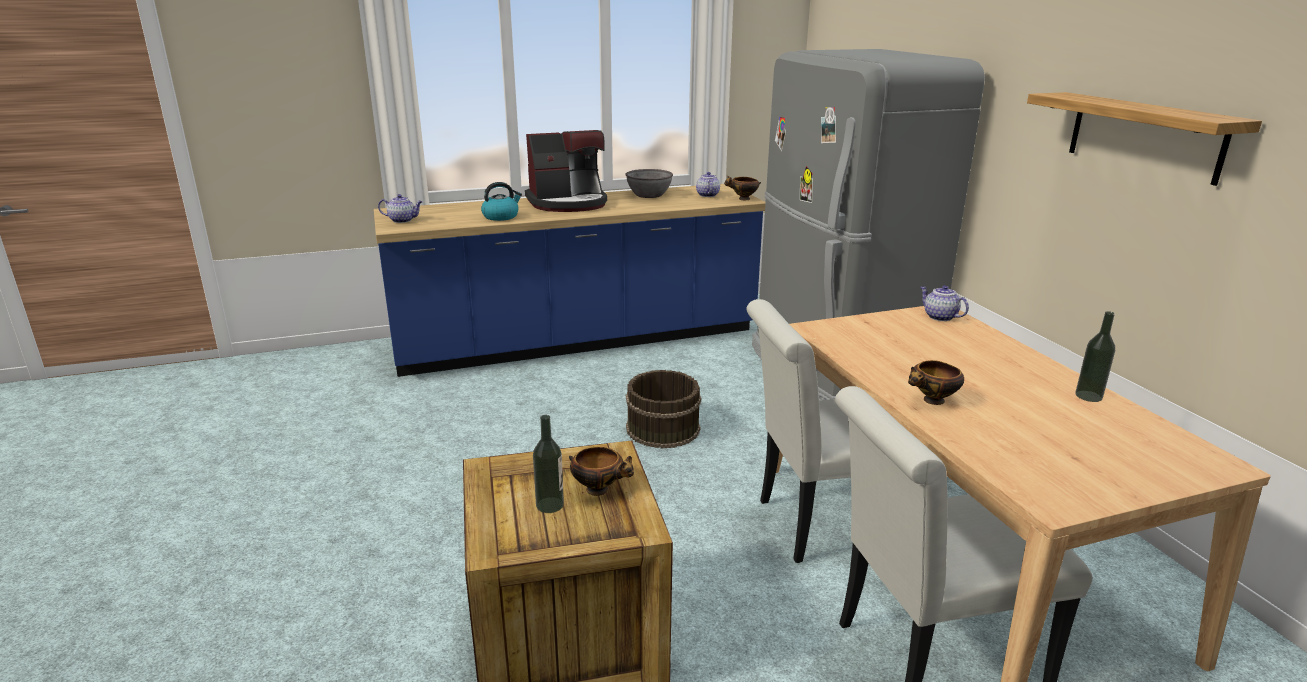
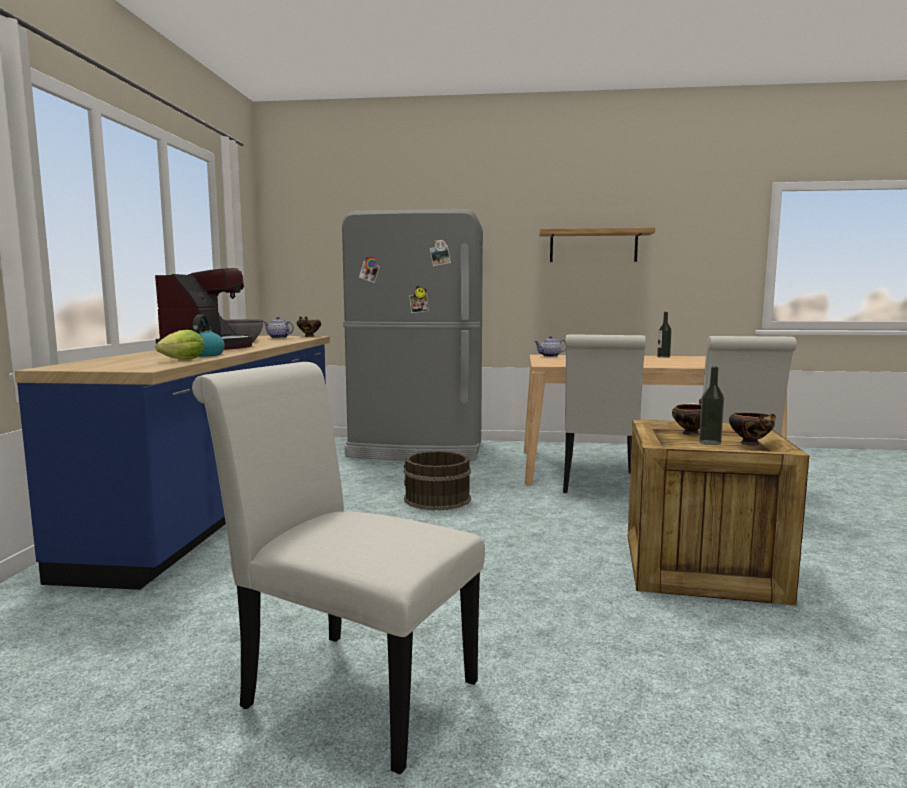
camera: 65 degrees left, 15 degrees down
teapot [378,194,423,223] -> none
bowl [908,360,964,405] -> bowl moved to [729,413,776,446]
none -> lettuce [155,330,204,360]
none -> white chair [192,362,485,774]

